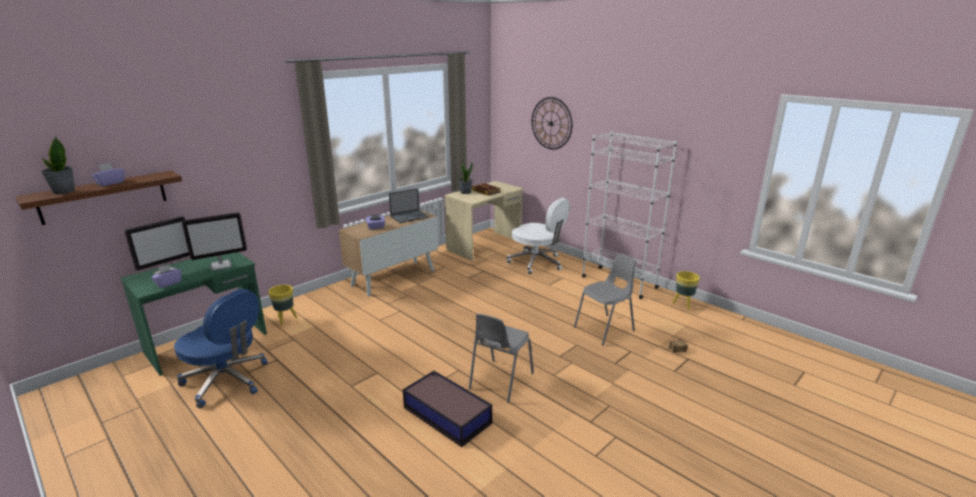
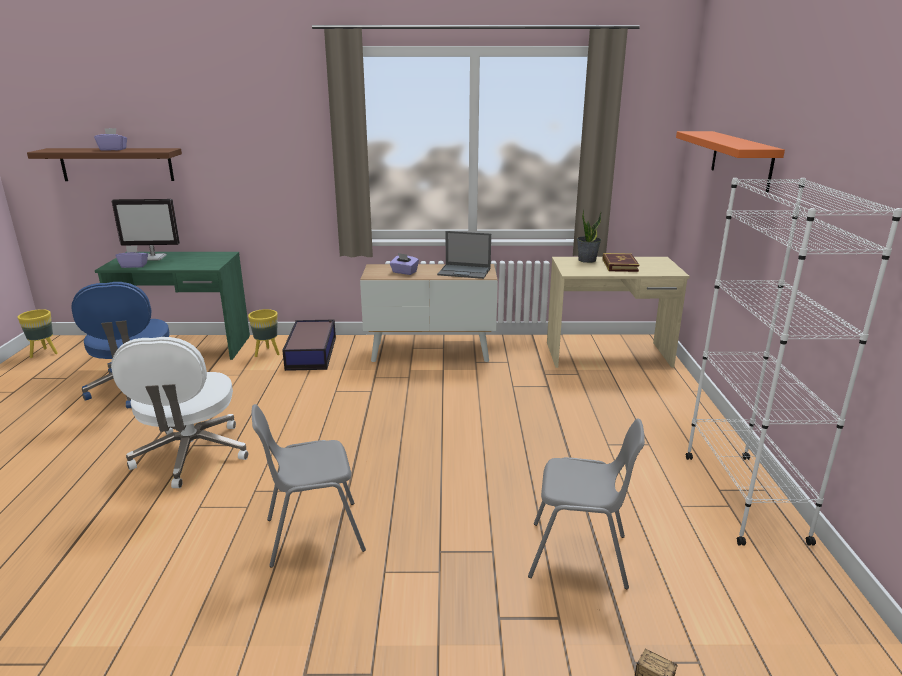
camera: 45 degrees right, 0 degrees up
potted plant [41,136,75,194] -> none
monitor [182,212,247,271] -> none
storage box [403,371,492,447] -> storage box moved to [282,320,336,371]
white office chair [507,197,570,274] -> white office chair moved to [111,337,248,488]
wall clock [532,97,572,150] -> orange shelf [676,131,785,192]
yellow planter [672,271,700,310] -> yellow planter moved to [18,309,58,358]

